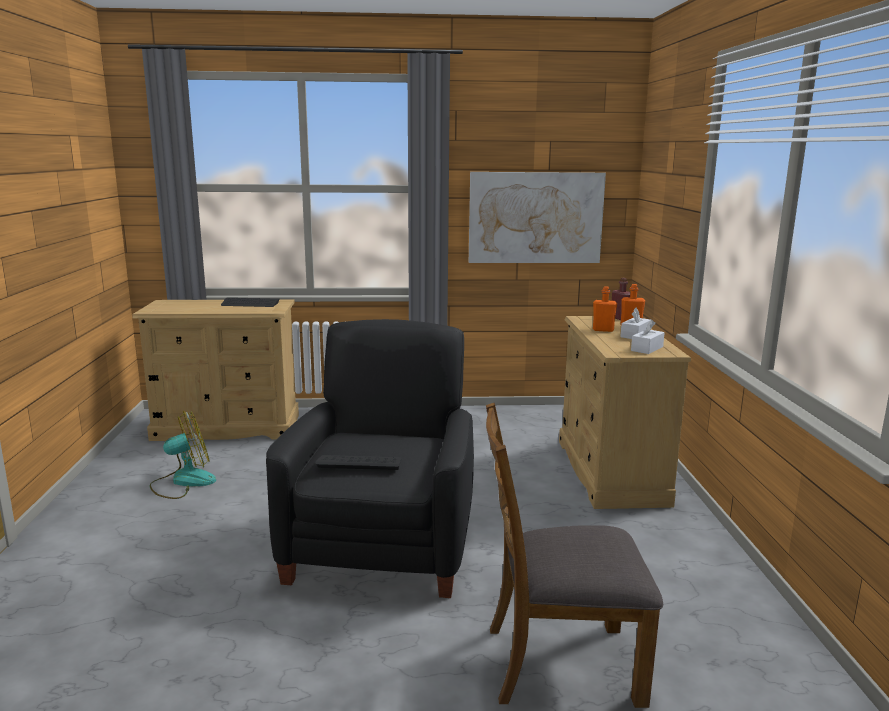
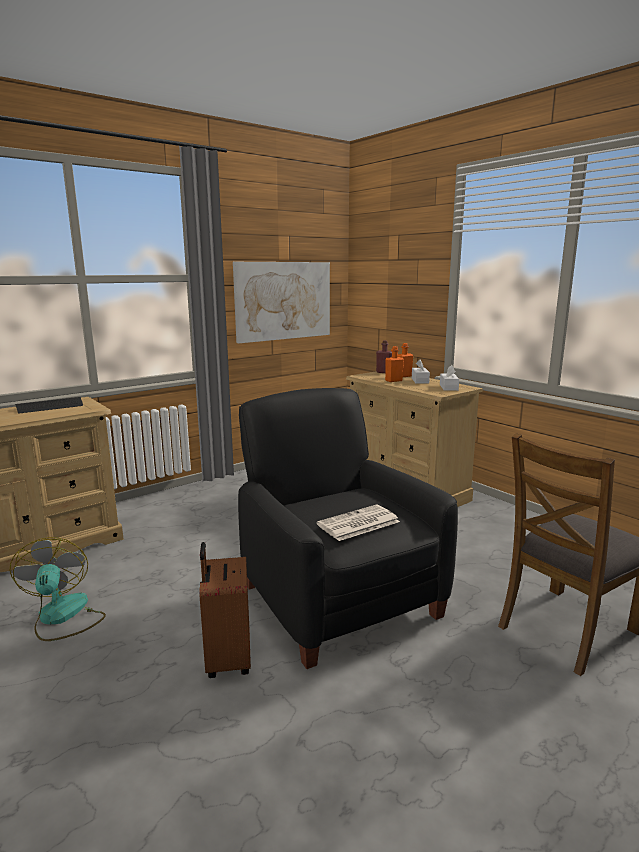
camera: 35 degrees left, 0 degrees up
fan [150,411,216,499] -> fan turned 45 degrees counterclockwise [10,537,106,641]
keyboard [316,455,402,470] -> newspaper [317,505,400,541]
none -> brown suitcase [199,542,251,678]

